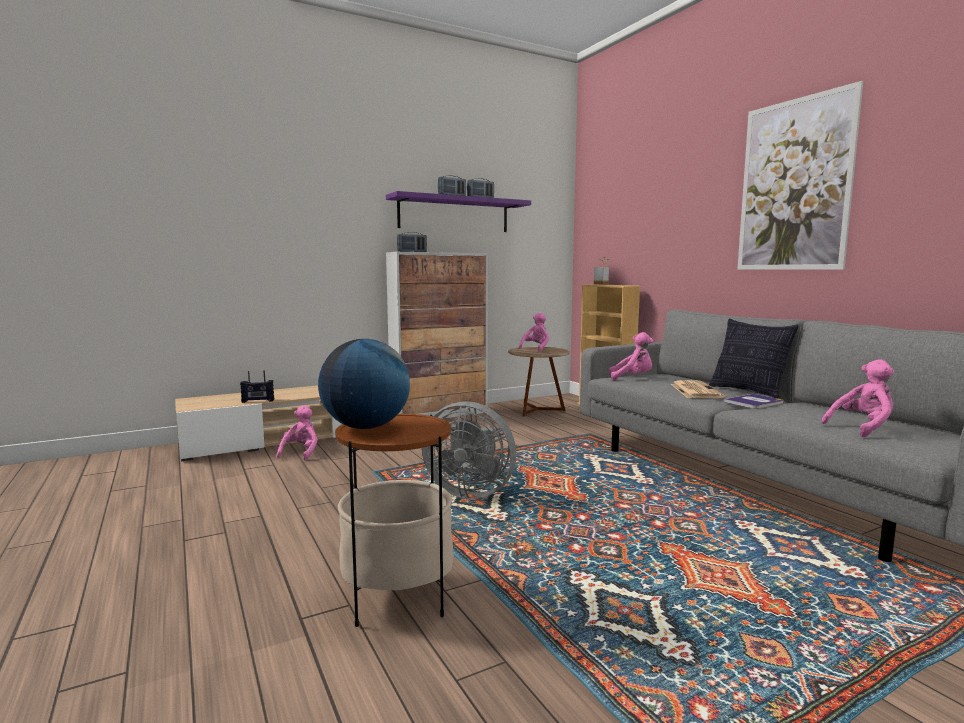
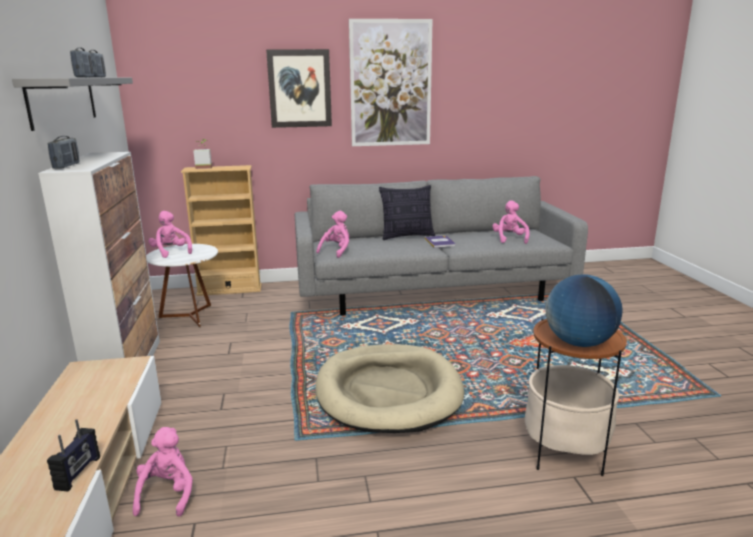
camera: 70 degrees left, 10 degrees up
pink plush toy [277,405,318,461] -> pink plush toy turned 60 degrees clockwise [133,427,193,517]
purple shelf [386,191,531,232] -> grey shelf [12,78,133,131]
grey fan [422,401,516,499] -> beige dog bed [315,344,464,433]
brown side table [508,347,570,416] -> white side table [147,244,218,327]
newspaper [671,380,724,398] -> none
none -> picture [266,49,332,128]

